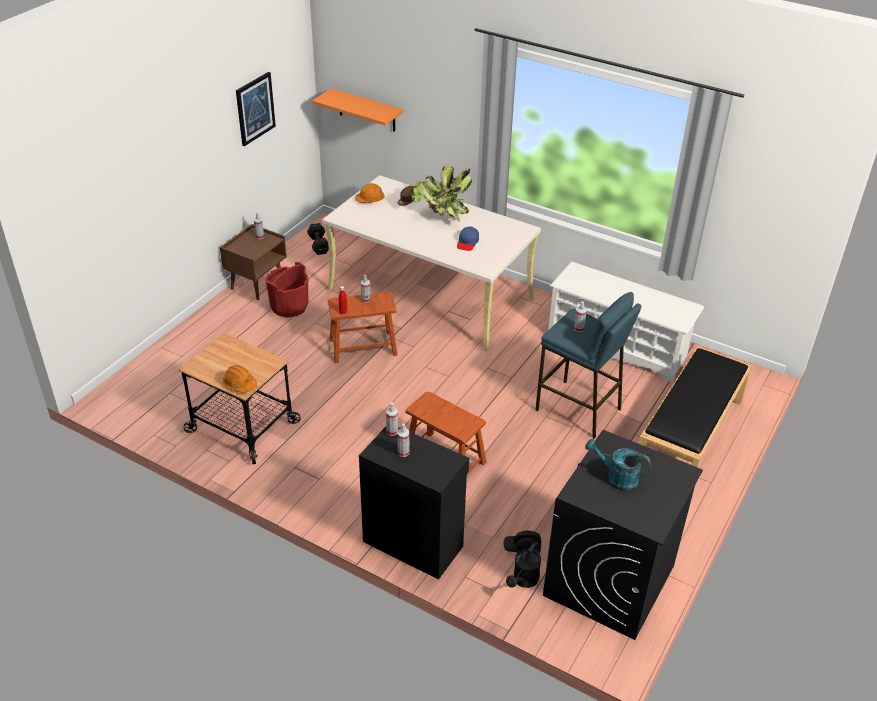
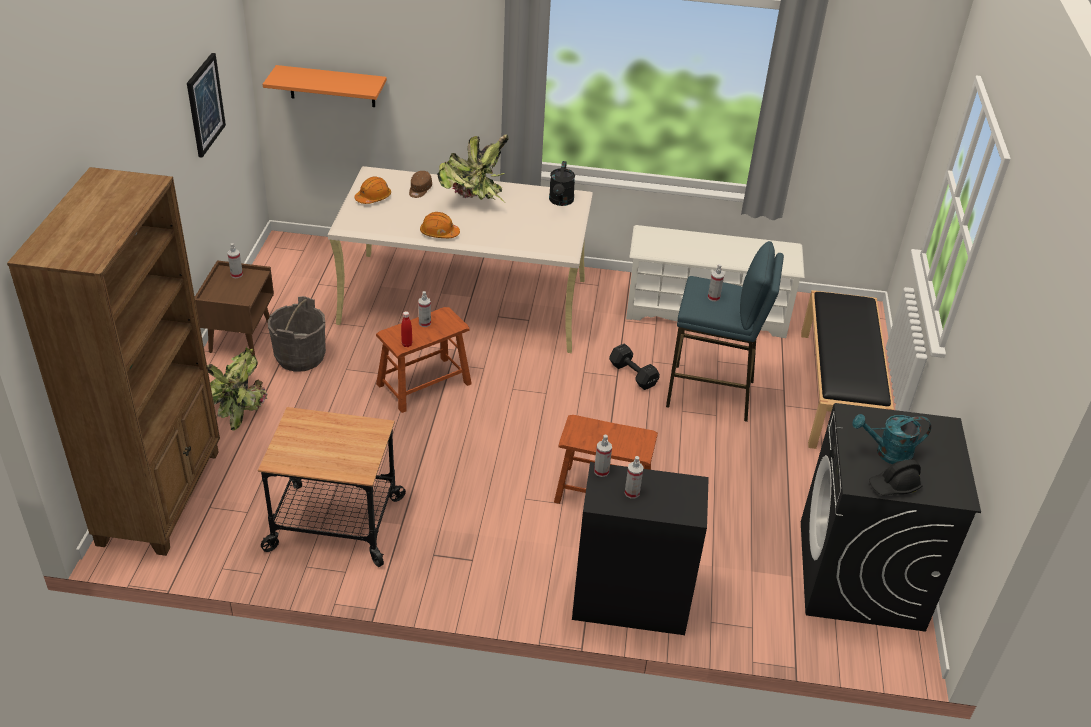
camera: 25 degrees left, 0 degrees up
orange hard hat [223,365,257,393] -> orange hard hat moved to [420,212,460,238]
red bucket [265,262,309,317] -> grey bucket [268,296,326,372]
black dumbbell [307,223,329,255] -> black dumbbell moved to [609,344,660,390]
blue cap [457,226,479,251] -> none
black hard hat [503,531,541,553] -> black hard hat moved to [869,460,922,496]
black watering can [506,542,541,588] -> black watering can moved to [549,161,575,206]
none -> brown bookcase [7,167,220,556]
none -> potted plant [207,347,267,431]

